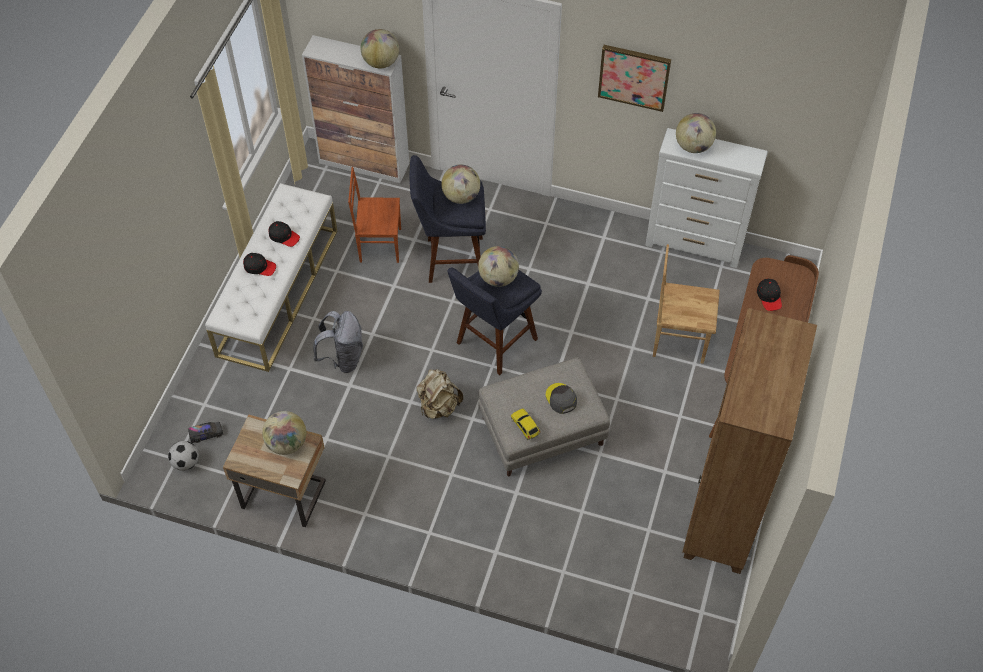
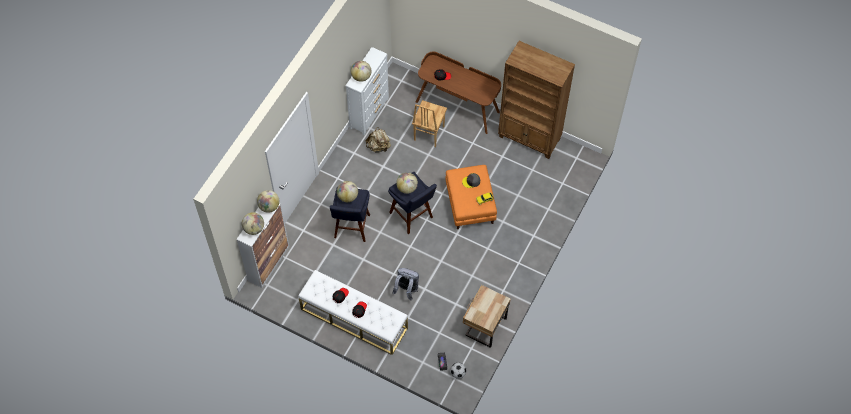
camera: 80 degrees left, 5 degrees up
globe [262,411,306,455] -> globe moved to [242,212,264,235]
brown chair [348,167,401,263] -> none
beige backpack [416,369,463,419] -> beige backpack moved to [366,127,391,153]
grey ottoman [478,357,610,476] -> orange ottoman [446,165,497,229]
picture [598,45,671,112] -> none

